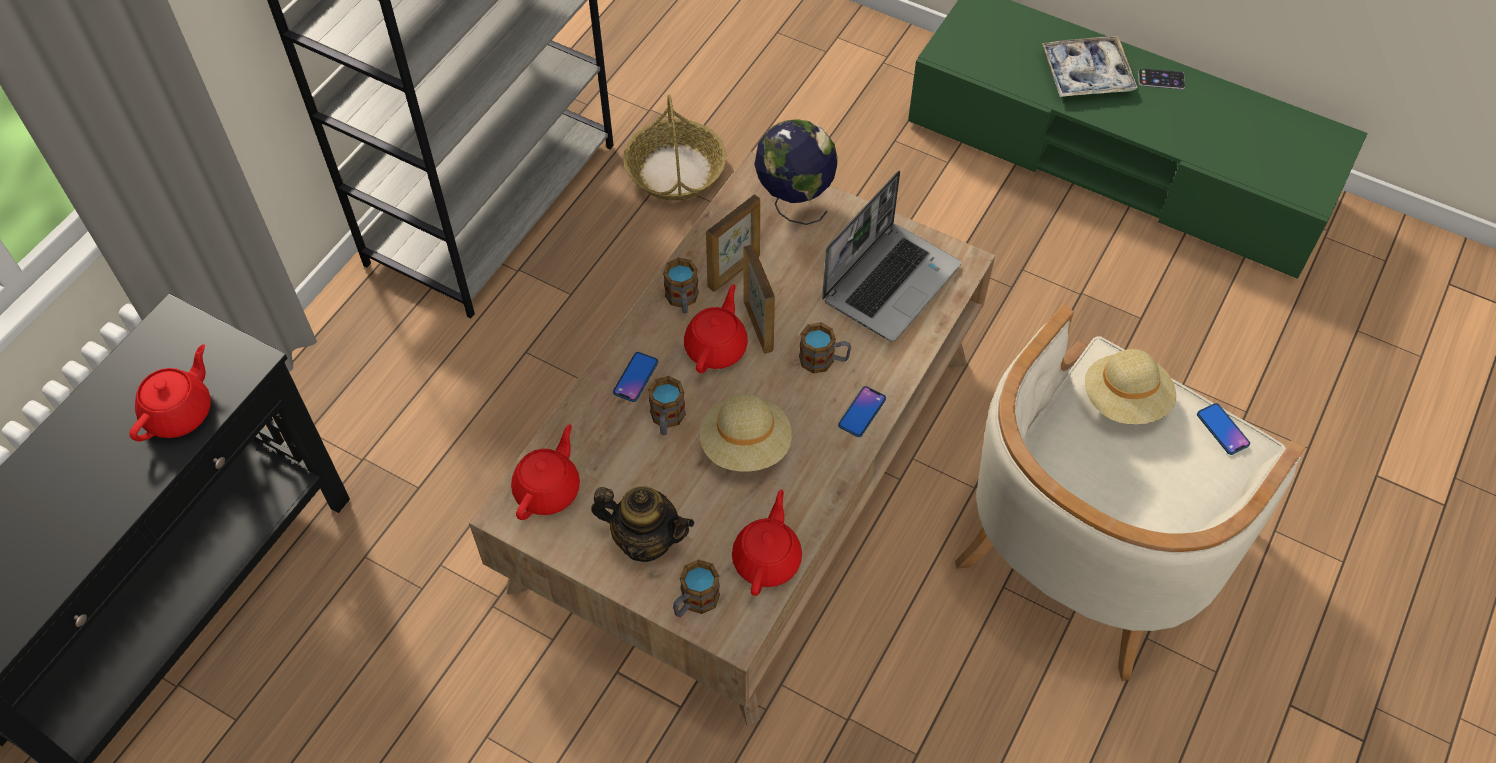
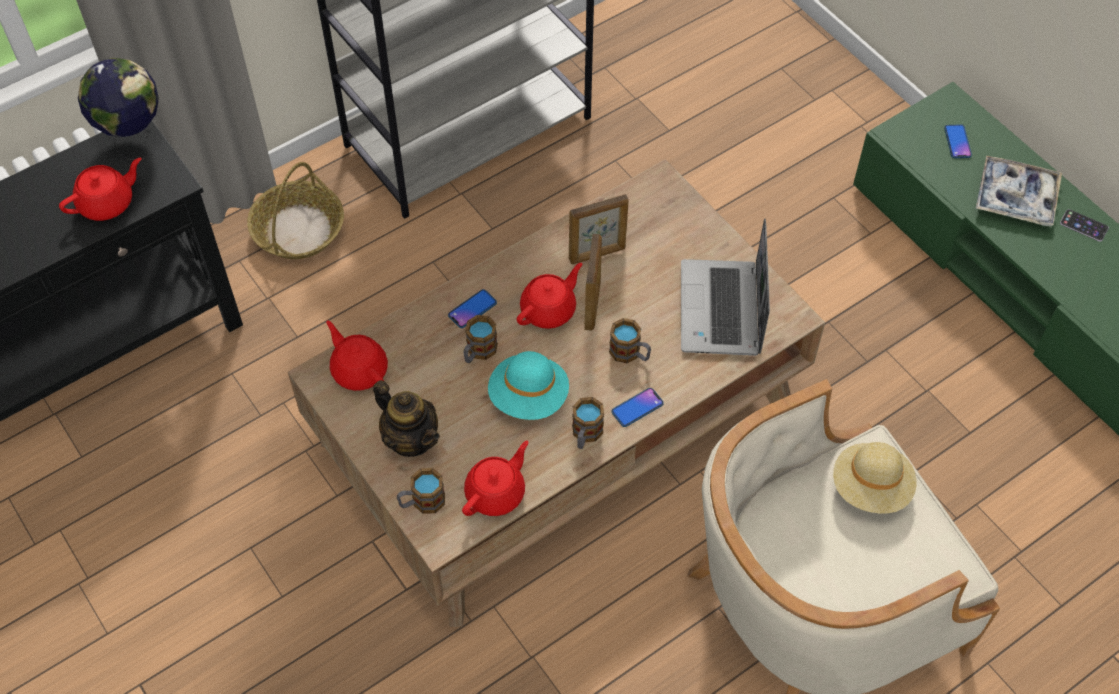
camera: 25 degrees right, 0 degrees up
red teapot [511,424,580,520] -> red teapot turned 90 degrees counterclockwise [326,320,388,391]
basket [624,94,726,201] -> basket moved to [247,162,344,259]
mug [663,257,699,313] -> mug moved to [572,397,604,449]
beige hat [700,393,792,471] -> turquoise hat [488,351,569,420]
globe [754,119,838,225] -> globe moved to [78,58,159,160]
laptop [822,171,961,342] -> laptop turned 120 degrees clockwise [681,219,770,356]
phone [1197,403,1250,455] -> phone moved to [944,124,972,158]

